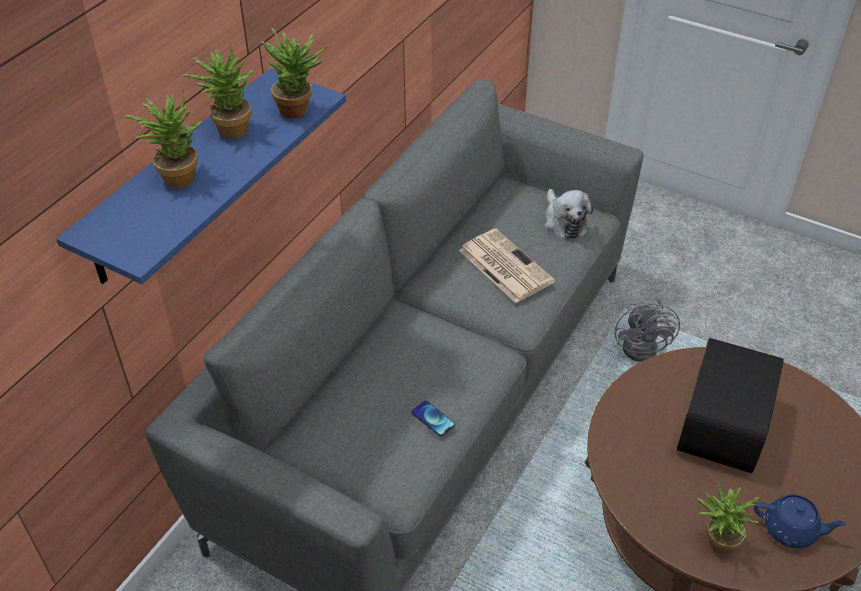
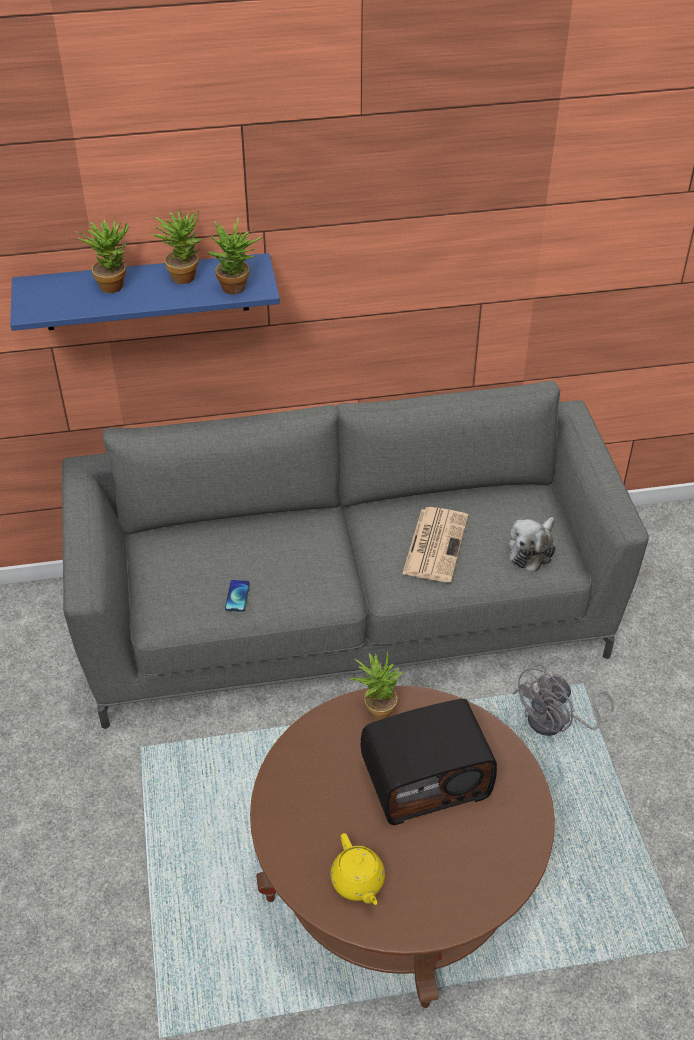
camera: 50 degrees right, 0 degrees up
potted plant [697,481,759,554] -> potted plant moved to [349,650,403,720]
blue teapot [754,495,847,548] -> yellow teapot [331,833,385,905]

